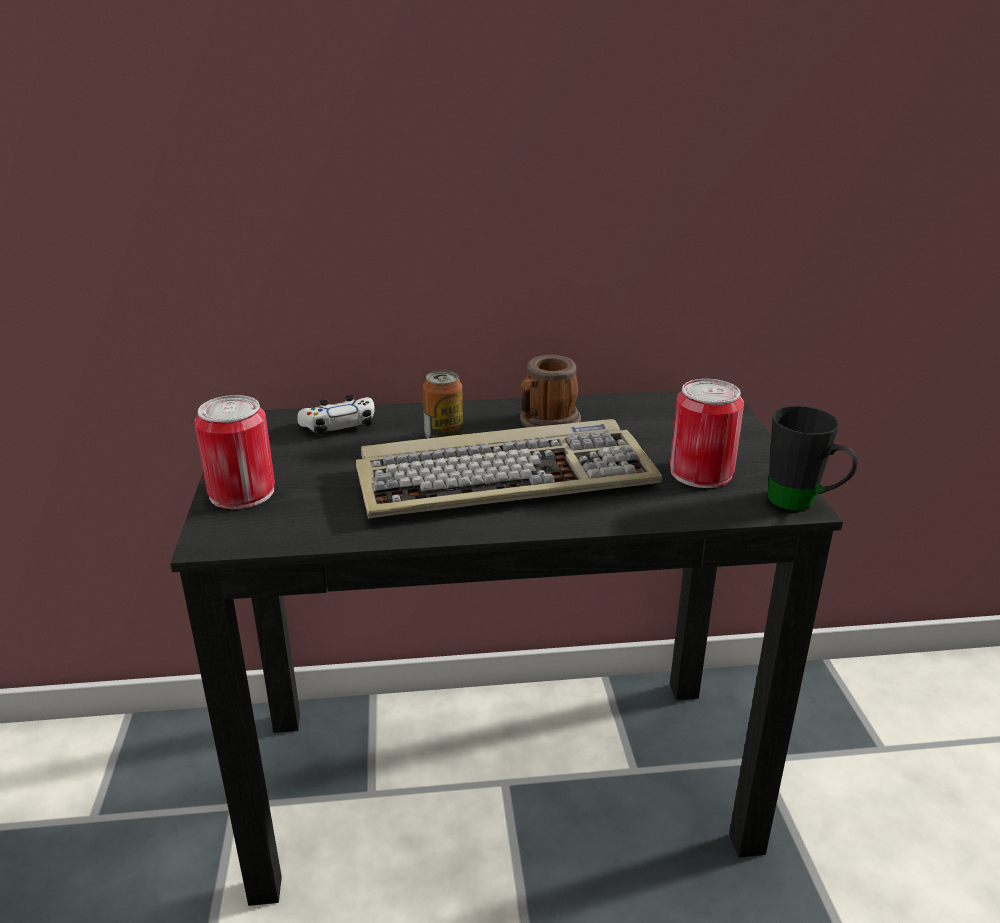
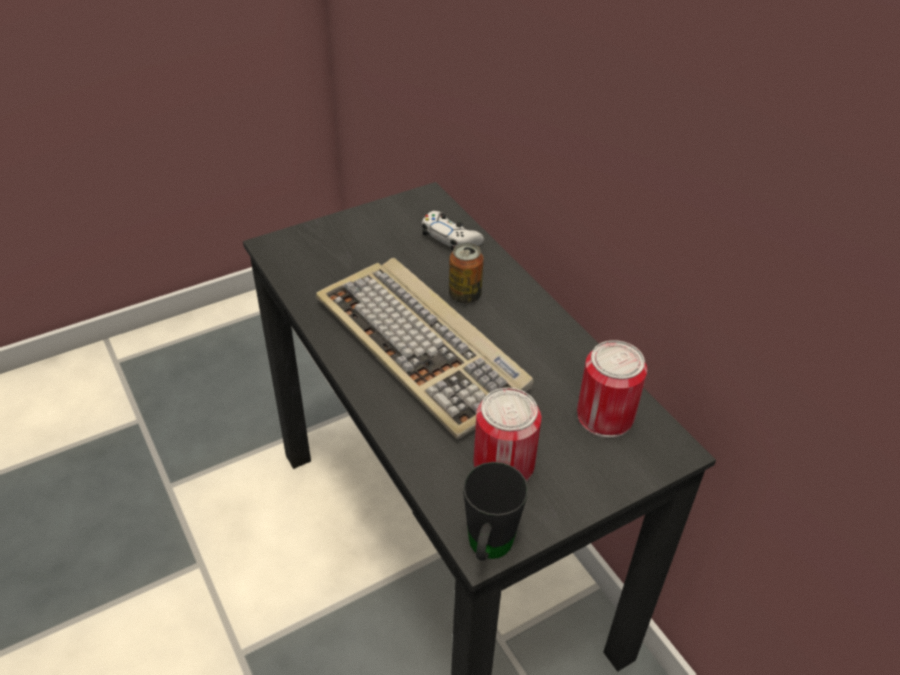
camera: 65 degrees right, 15 degrees up
can [194,395,275,509] -> can moved to [577,340,647,438]
mug [520,355,581,427] -> none

